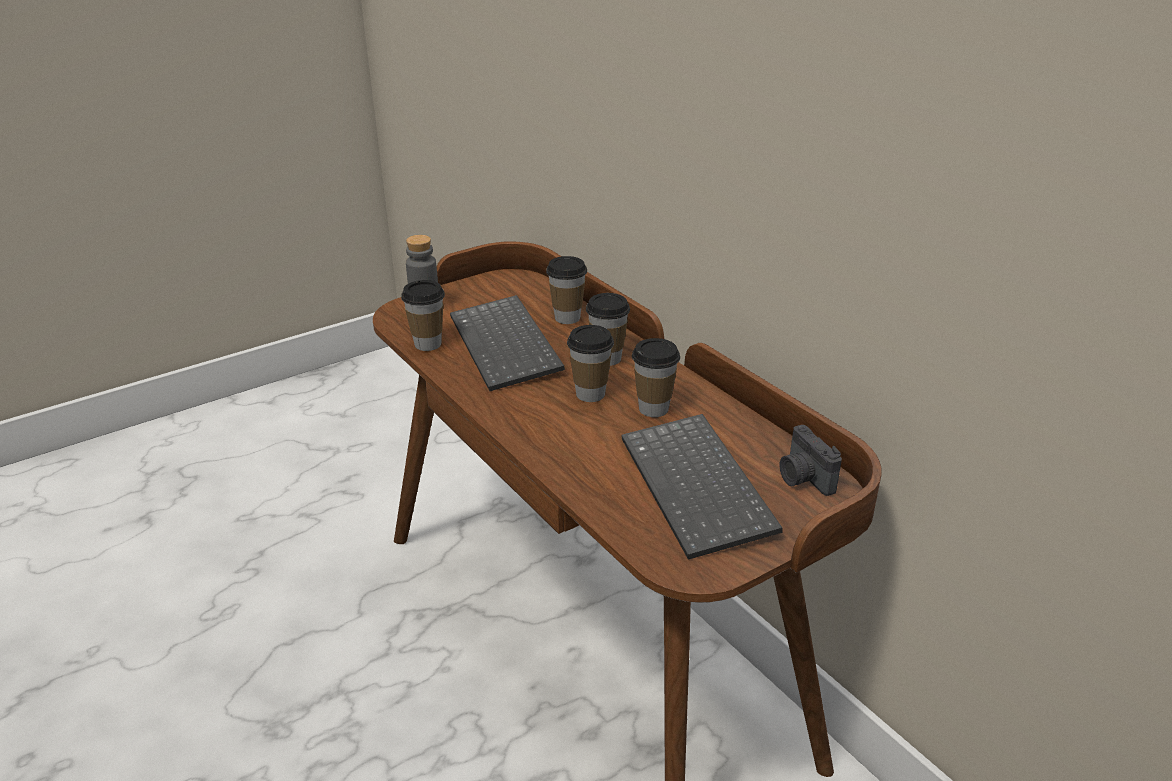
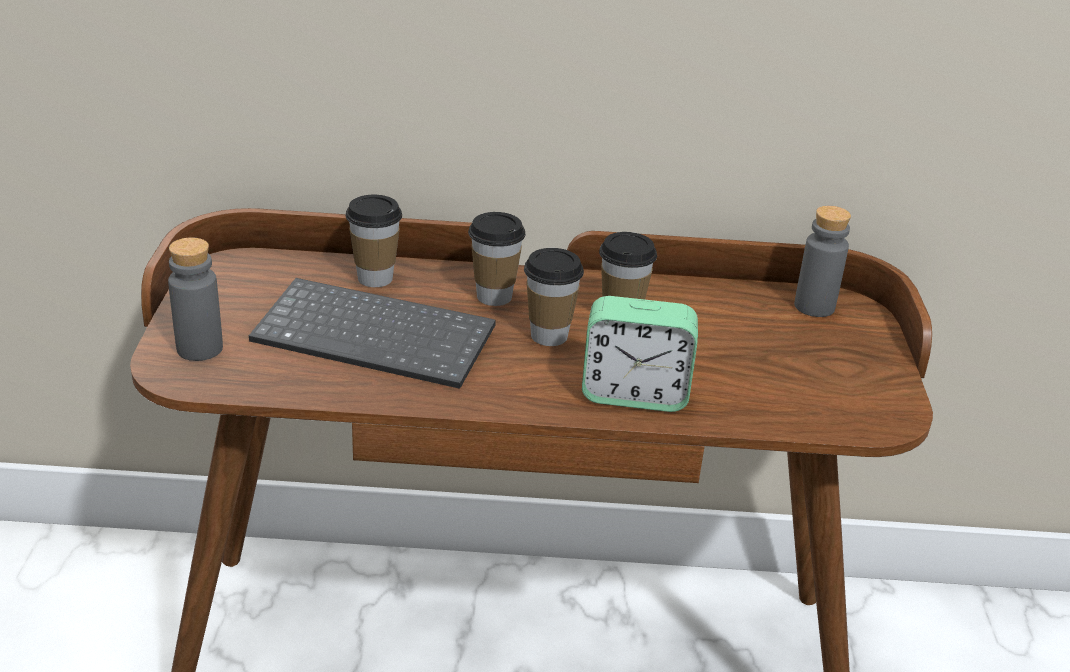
camera: 55 degrees left, 0 degrees up
cup [401,280,445,351] -> none
keyboard [621,414,782,560] -> none
camera [780,425,842,496] -> grey bottle [794,206,851,317]
none -> alarm clock [582,296,698,412]

